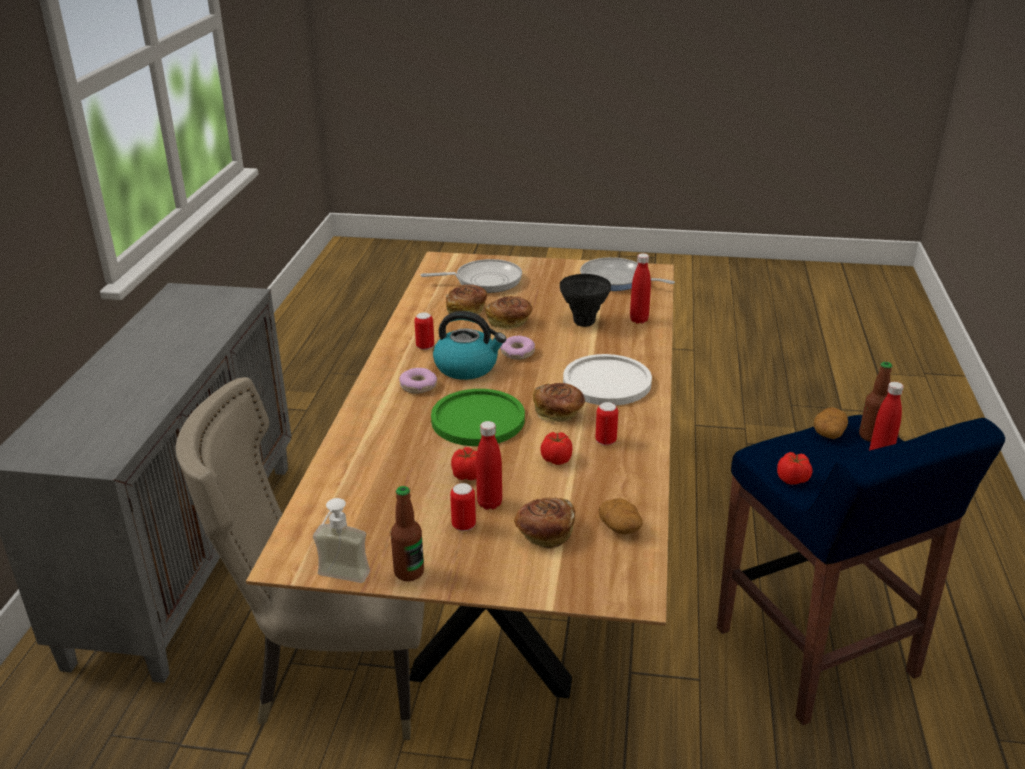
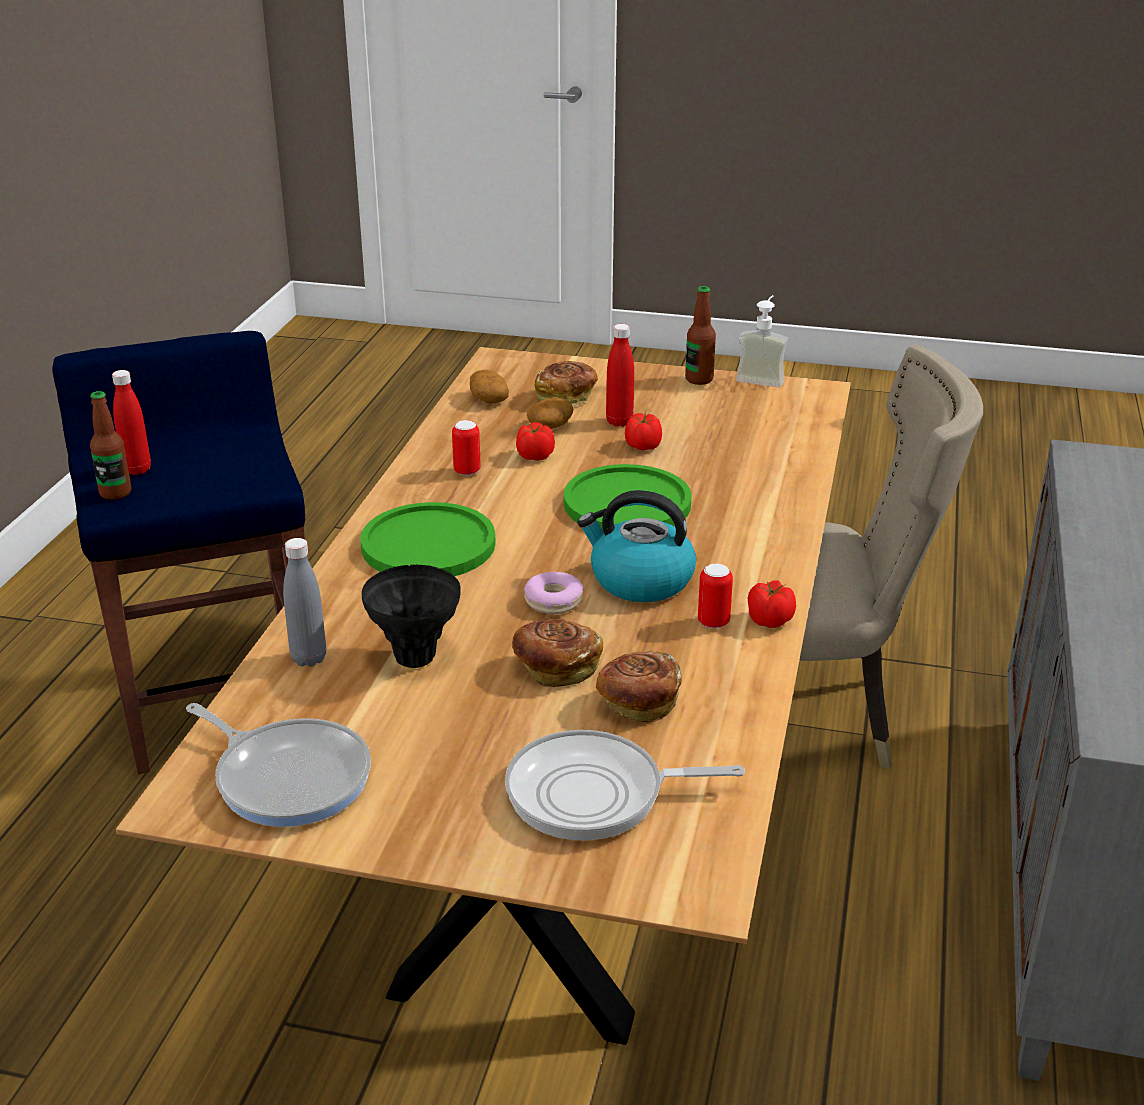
camera: 175 degrees left, 0 degrees up
donut [399,368,437,394] -> none
can [450,483,476,531] -> none
bread [533,383,585,422] -> none
white plate [563,354,652,406] -> green plate [361,502,496,576]
red bottle [630,253,651,324] -> grey bottle [283,538,326,667]
tomato [777,452,812,485] -> tomato moved to [748,580,796,628]
potato [814,407,848,439] -> potato moved to [527,397,573,429]

